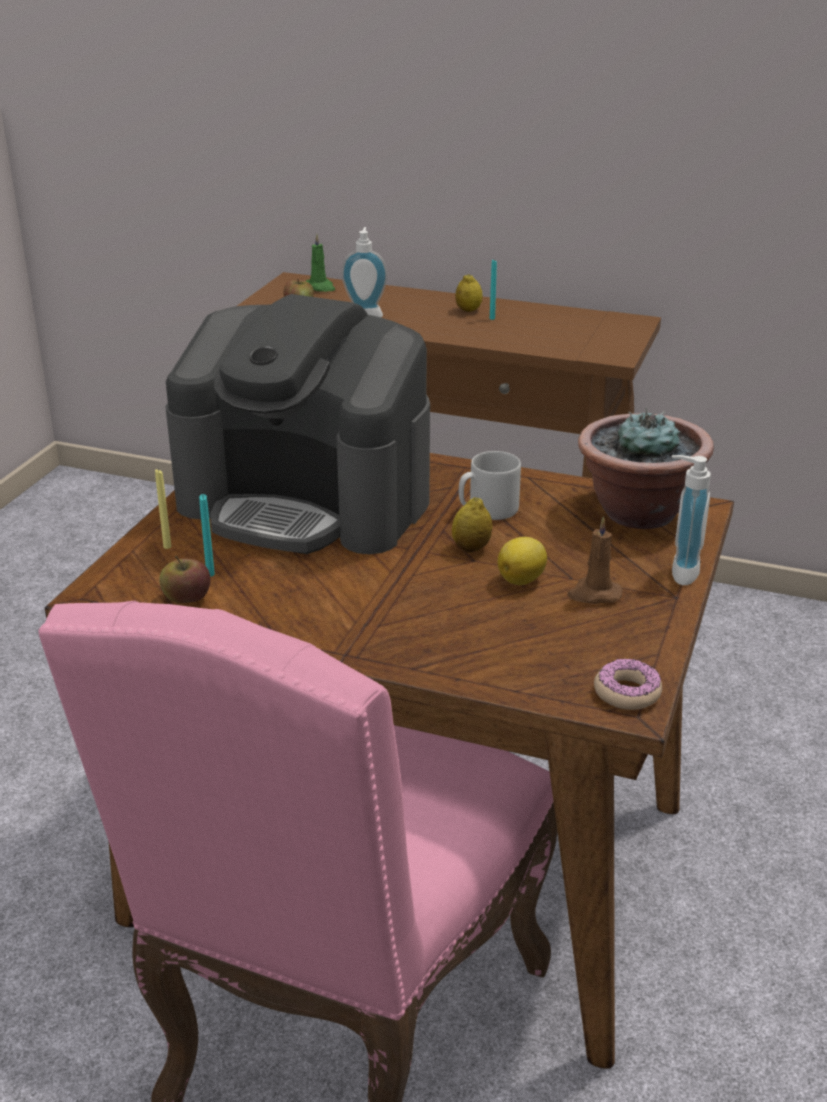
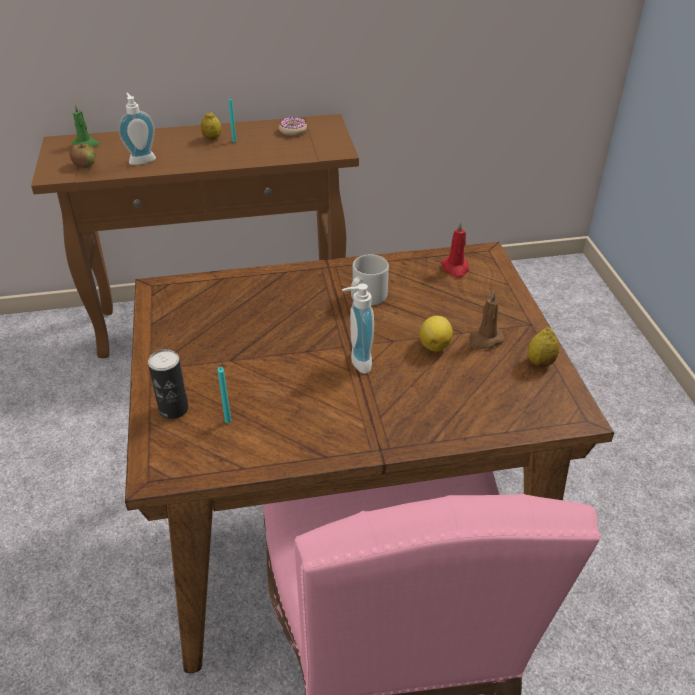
camera: 30 degrees left, 10 degrees up
yellow candle [155,469,171,549] -> can [148,349,189,419]
apple [160,556,211,603] -> none
coffee machine [165,294,430,554] -> none
lemon [452,497,492,552] -> lemon moved to [528,328,559,368]
potted plant [578,408,714,529] -> red candle [441,221,469,278]
donut [594,658,662,710] -> donut moved to [279,117,307,136]
soap dispenser [672,455,711,585] -> soap dispenser moved to [342,284,374,373]

